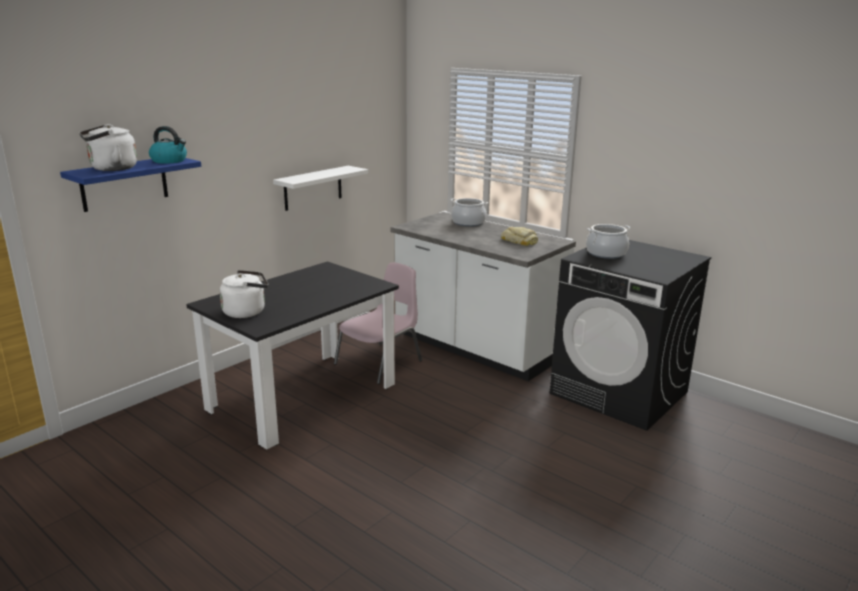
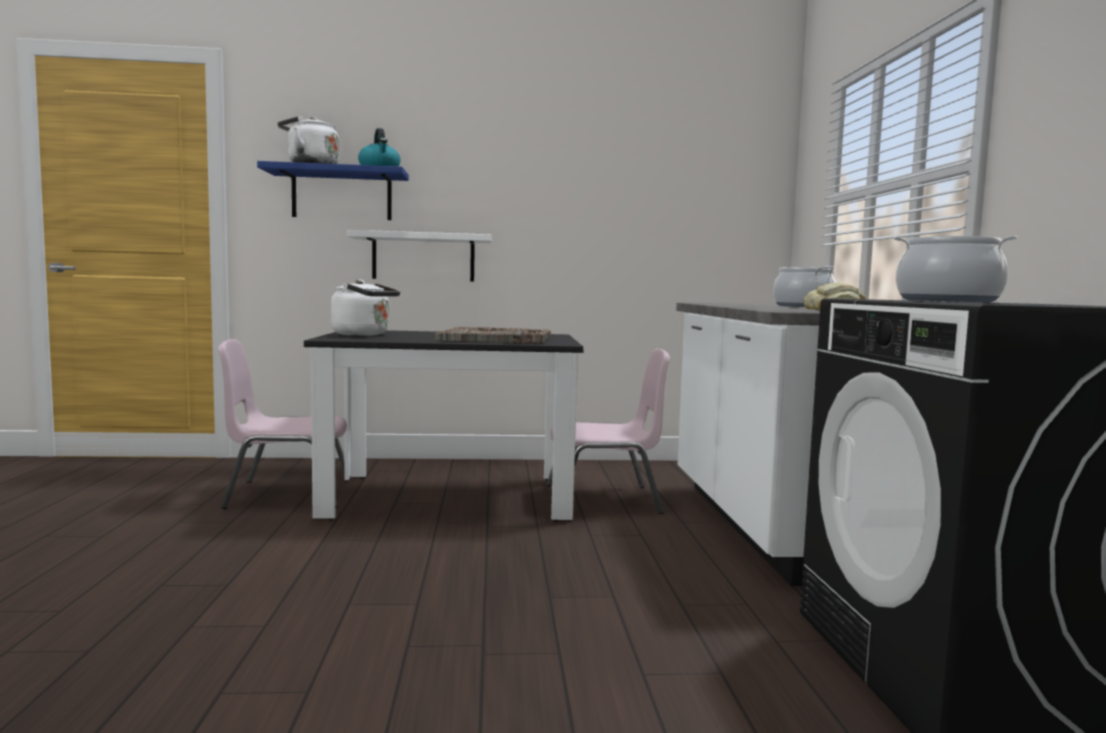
camera: 45 degrees right, 15 degrees down
white shelf [273,166,368,211] -> white shelf moved to [347,230,491,281]
none -> pink chair [218,339,351,509]
none -> grey tray [435,327,551,344]

